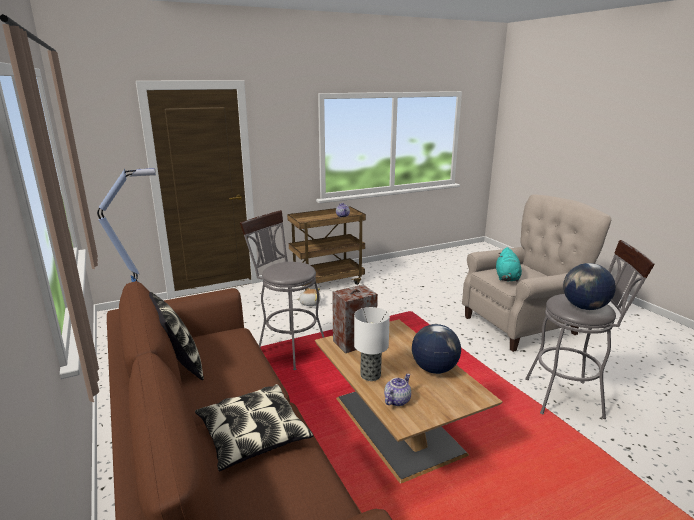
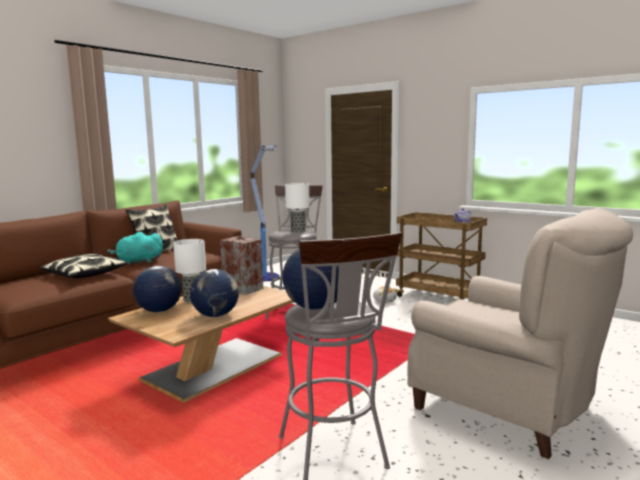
camera: 65 degrees right, 10 degrees down
teapot [384,374,411,406] -> globe [133,266,182,312]
turquoise plush toy [496,247,522,281] -> turquoise plush toy moved to [107,232,163,265]
none -> table lamp [285,183,310,233]

